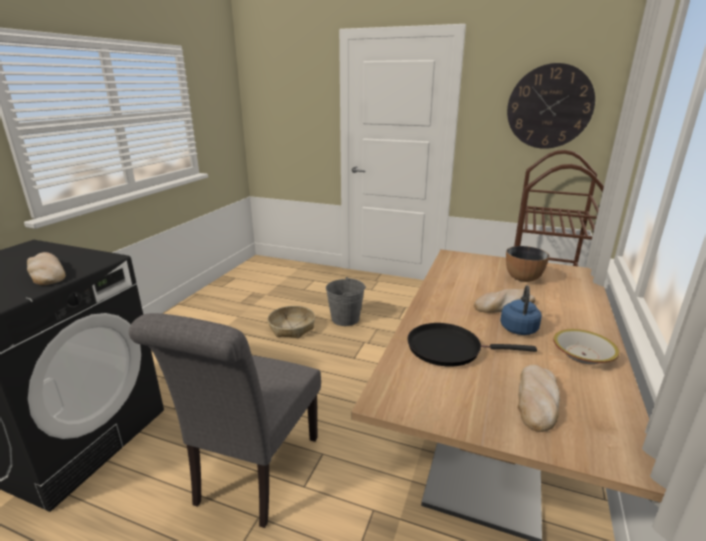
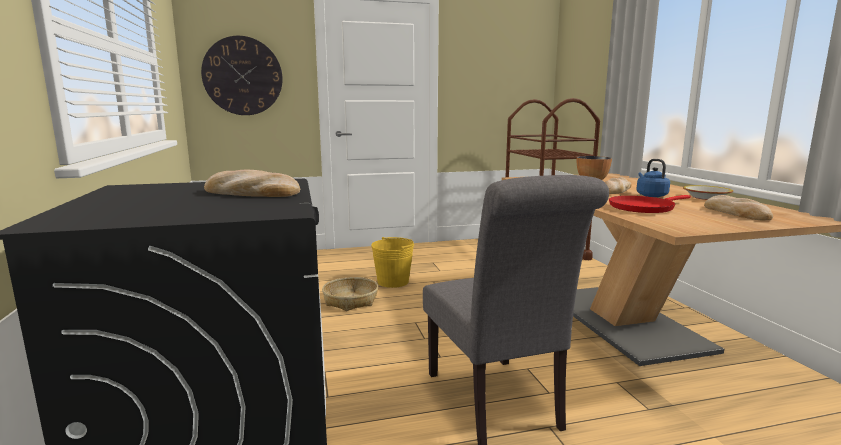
camera: 35 degrees left, 10 degrees down
grey bucket [326,277,366,326] -> yellow bucket [371,237,414,288]
black frying pan [407,323,537,367] -> red frying pan [609,195,691,213]
wall clock [507,63,595,149] -> wall clock moved to [201,36,283,115]

